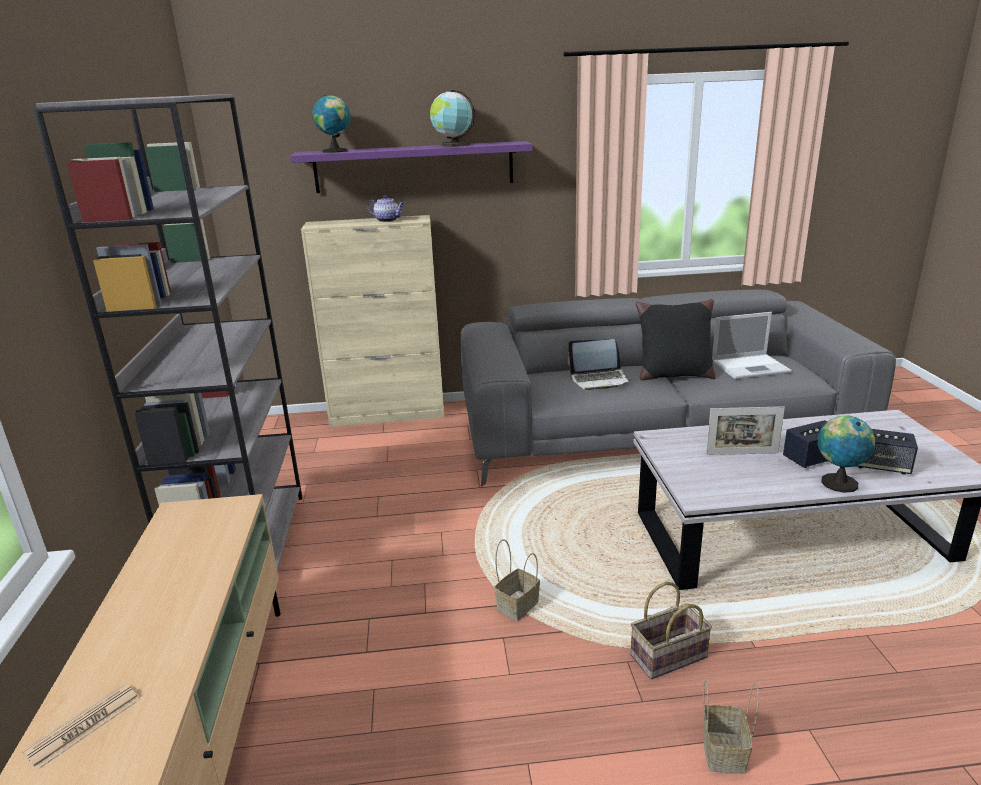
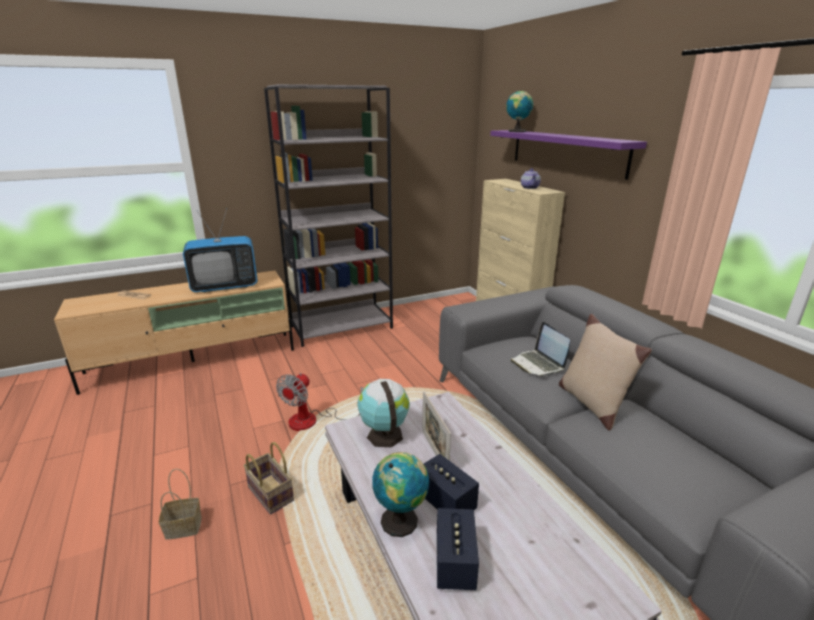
camera: 70 degrees right, 0 degrees up
globe [430,90,475,147] -> globe moved to [357,379,410,447]
basket [494,539,540,621] -> fan [276,373,364,431]
black pillow [636,299,716,380] -> beige pillow [559,314,652,431]
laptop [712,312,792,379] -> none
none -> television [183,208,258,292]

